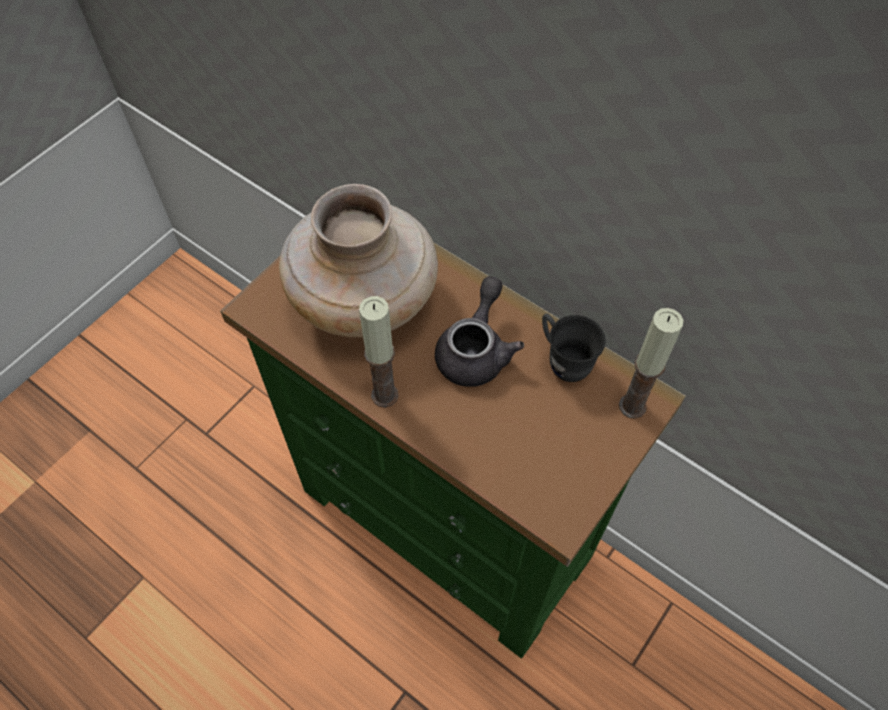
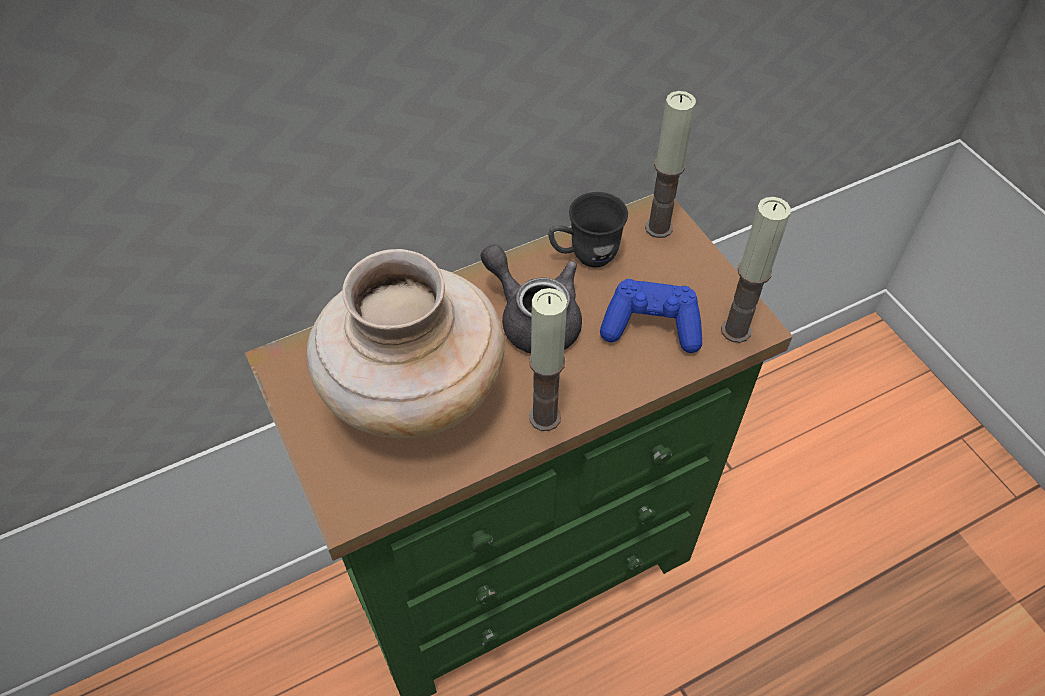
camera: 65 degrees left, 5 degrees down
none -> blue game controller [600,279,702,353]
none -> candle [721,197,791,343]

